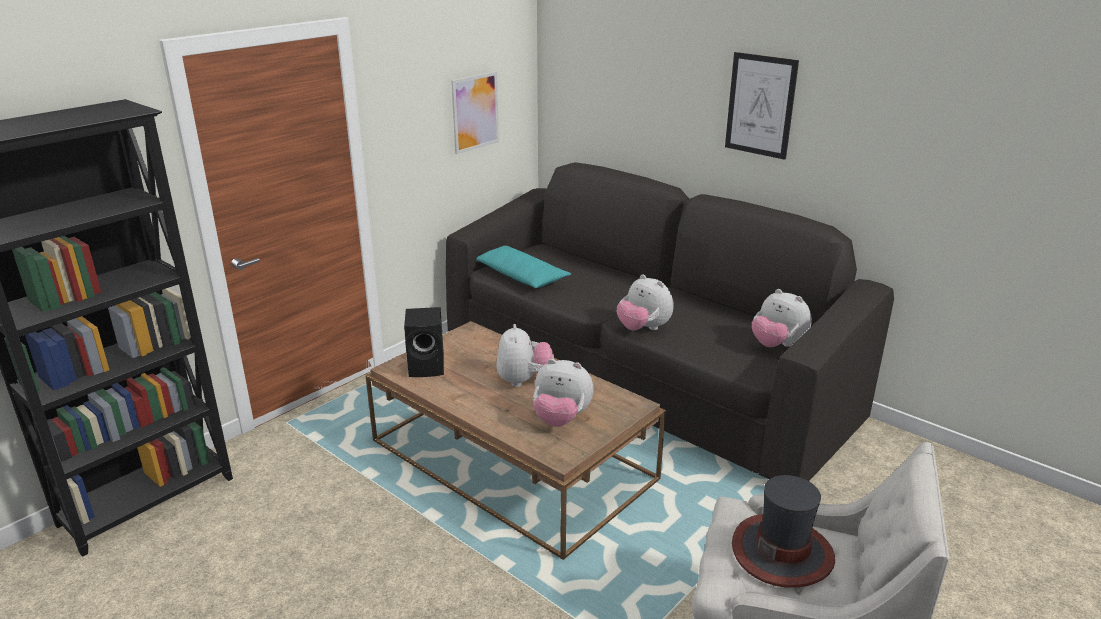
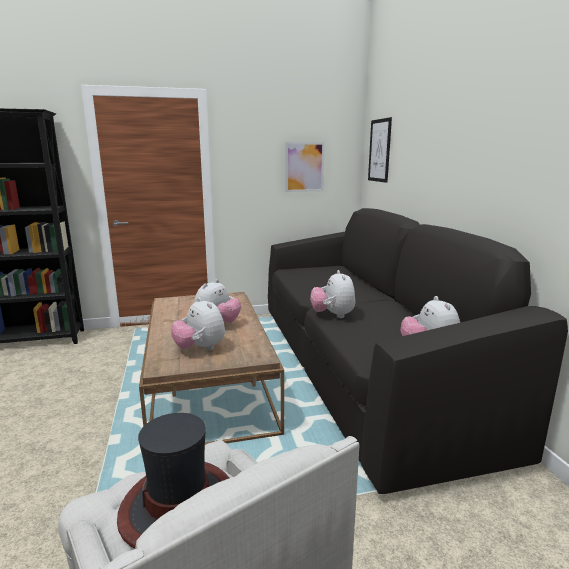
camera: 35 degrees right, 10 degrees down
black speaker [404,307,444,377] -> none
turquoise pillow [476,246,571,288] -> none
picture [725,52,799,160] -> picture moved to [368,117,392,183]

